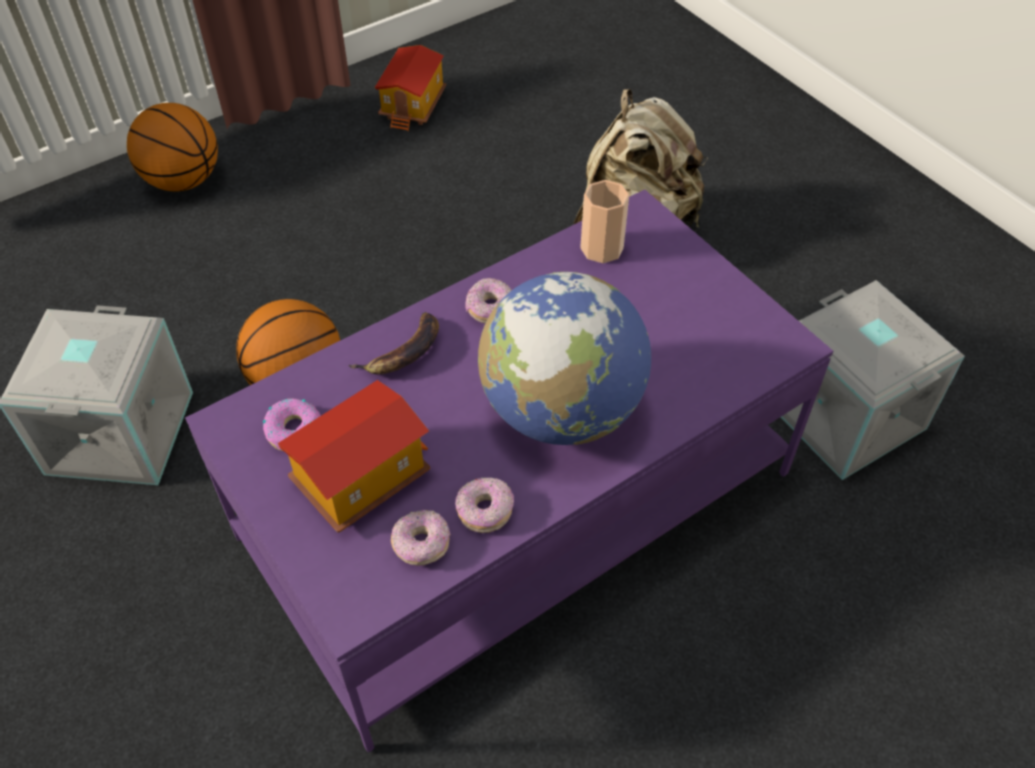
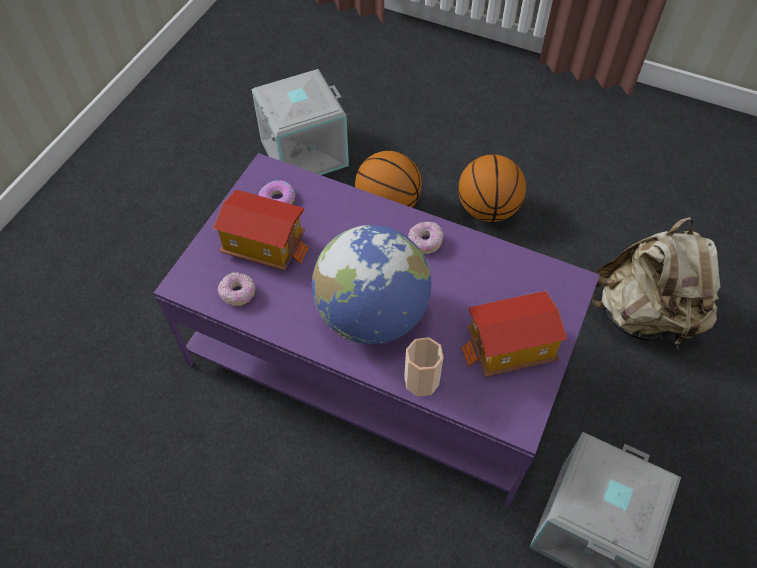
camera: 60 degrees right, 5 degrees up
basketball [127,103,218,192] -> basketball moved to [458,154,526,222]
banana [348,312,439,374] -> none
toy house [375,45,446,131] -> toy house moved to [461,291,567,377]
donut [455,478,514,533] -> none
cup [580,180,629,263] -> cup moved to [404,337,444,397]

